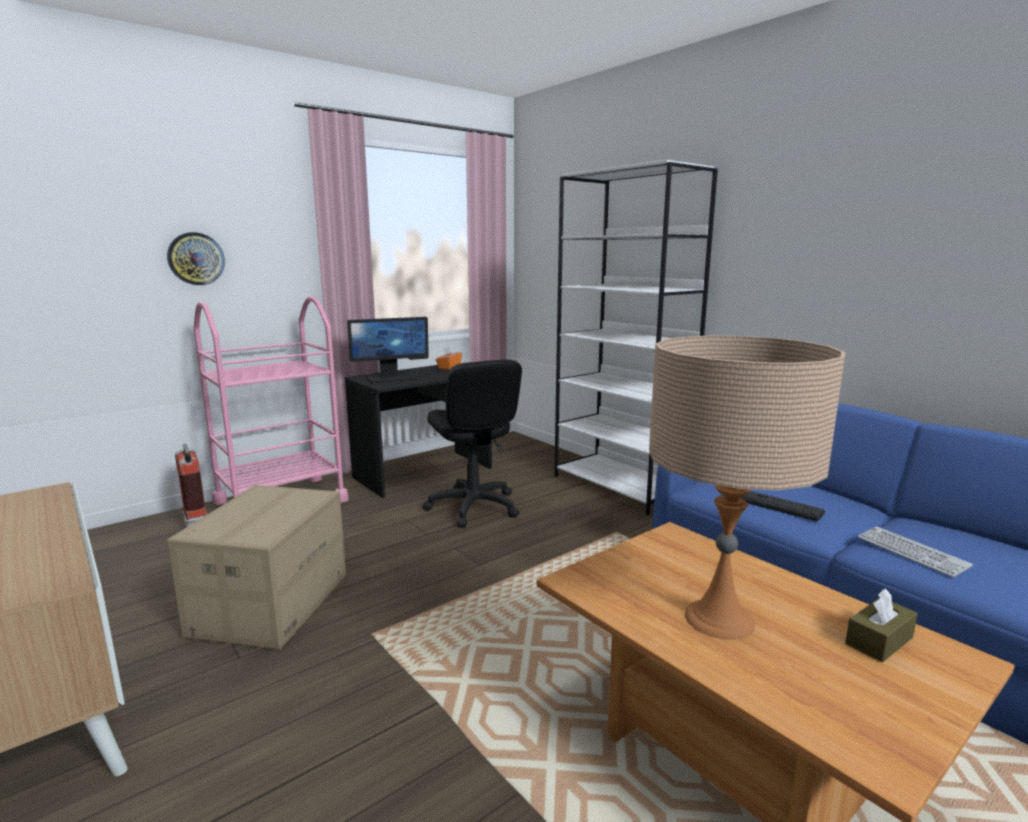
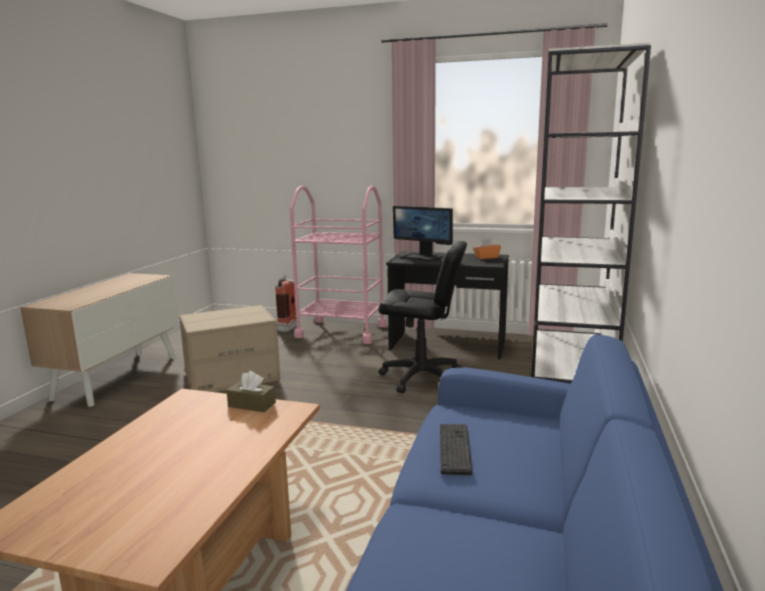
camera: 55 degrees right, 0 degrees up
wall clock [167,232,225,285] -> none
black office chair [423,359,522,528] -> black office chair turned 105 degrees counterclockwise [378,241,467,393]
beige table lamp [649,335,845,640] -> none
brown tissue box [845,588,918,662] -> brown tissue box moved to [226,371,276,412]
keyboard [858,526,973,577] -> none

